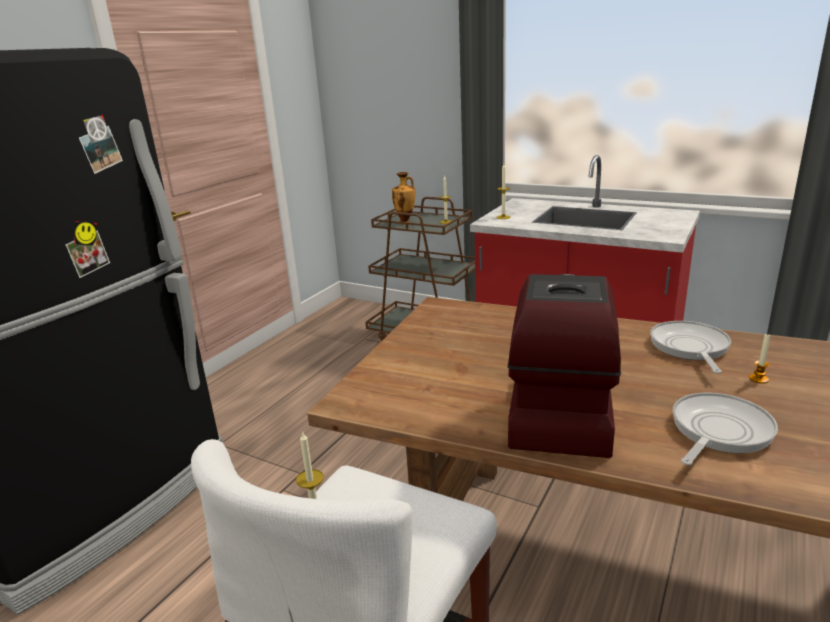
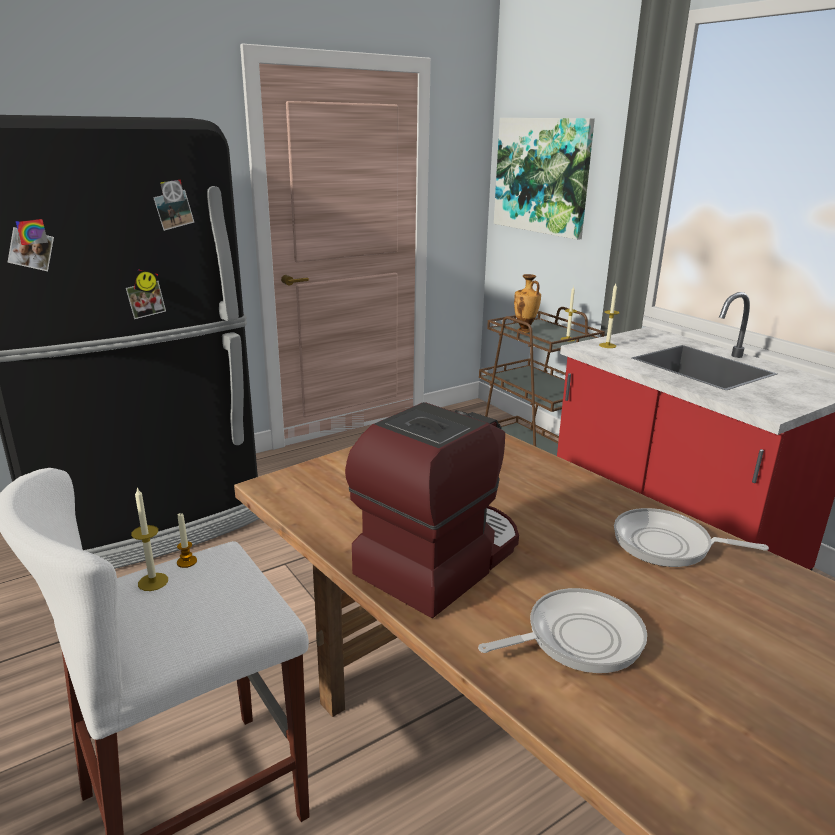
camera: 25 degrees right, 0 degrees up
frying pan [650,321,731,374] -> frying pan turned 105 degrees counterclockwise [614,508,769,567]
candle [749,334,770,384] -> candle moved to [177,513,197,568]
none -> picture [494,118,595,240]

